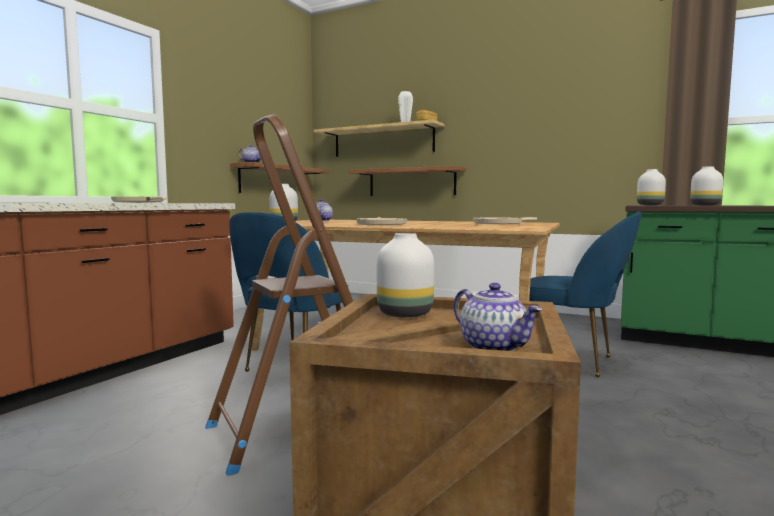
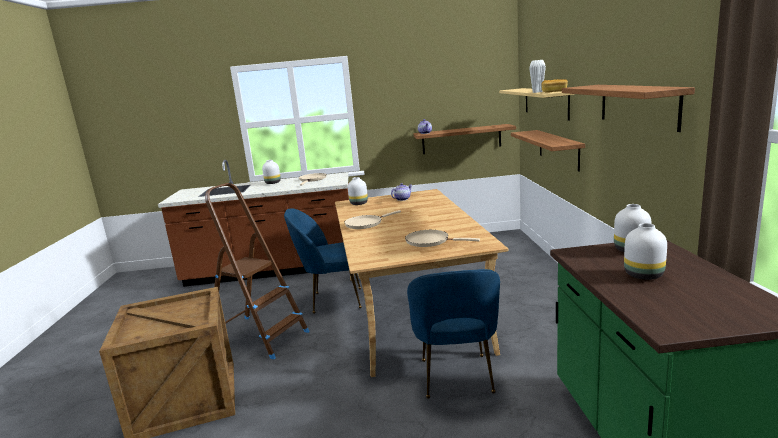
camera: 60 degrees right, 10 degrees up
white vase [377,233,434,317] -> white vase moved to [262,160,281,184]
teapot [454,283,543,351] -> none
none -> shelf [562,85,695,132]

